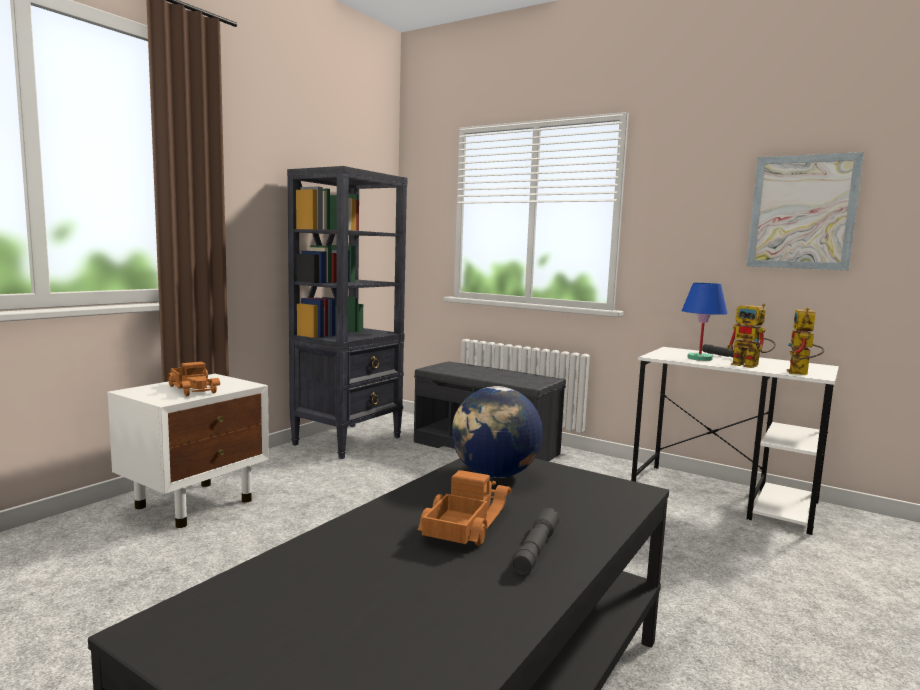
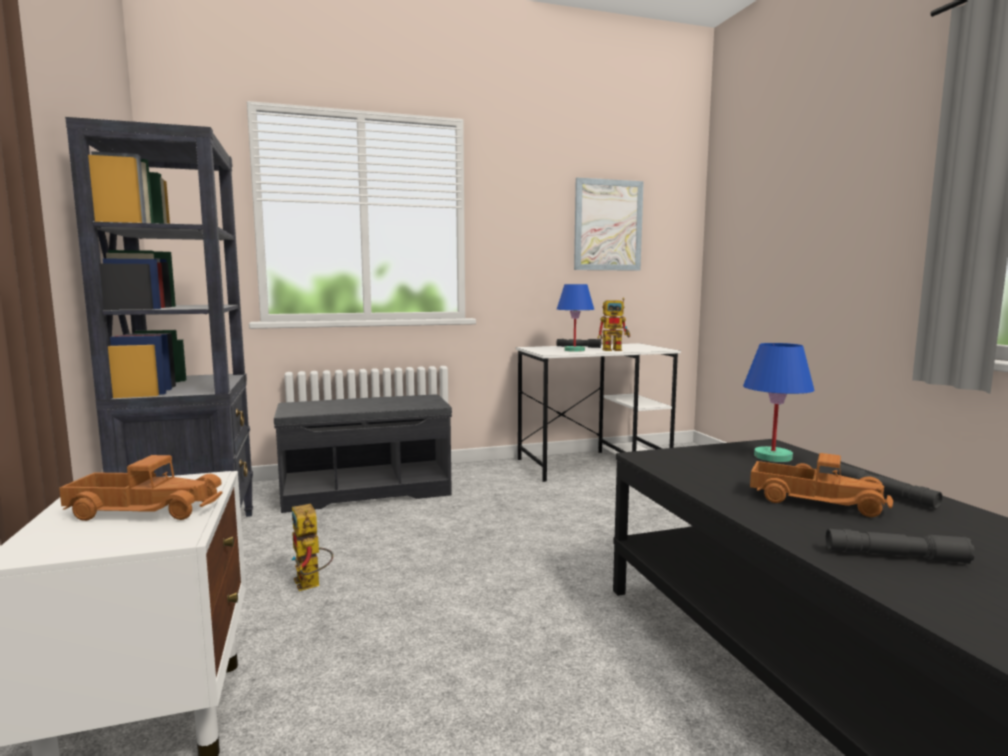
camera: 50 degrees left, 0 degrees up
toy truck [417,470,511,546] -> toy truck turned 150 degrees clockwise [750,453,893,517]
globe [452,386,543,478] -> none
toy robot [787,308,824,375] -> toy robot moved to [291,504,333,591]
none -> blue table lamp [743,343,815,462]
none -> grey flashlight [826,529,975,564]

